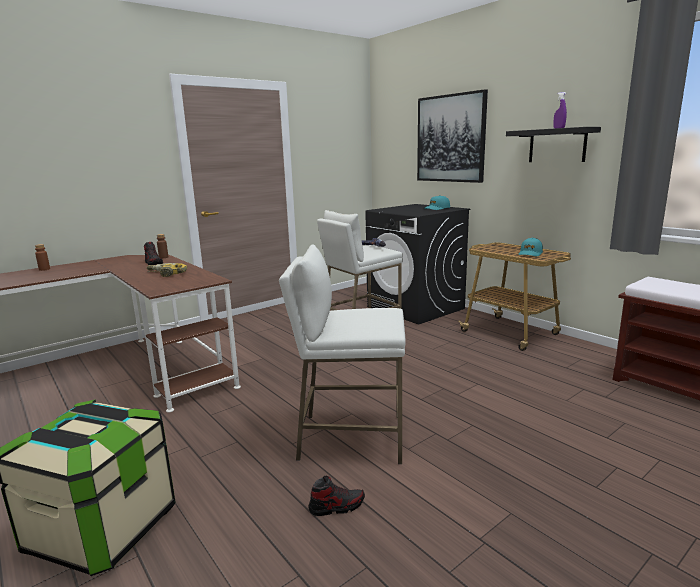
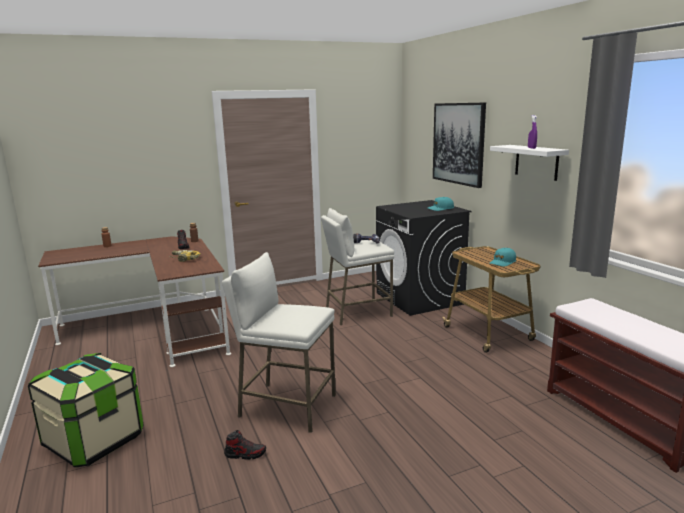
camera: 15 degrees right, 0 degrees up
black shelf [506,127,601,162] -> white shelf [490,145,569,181]

